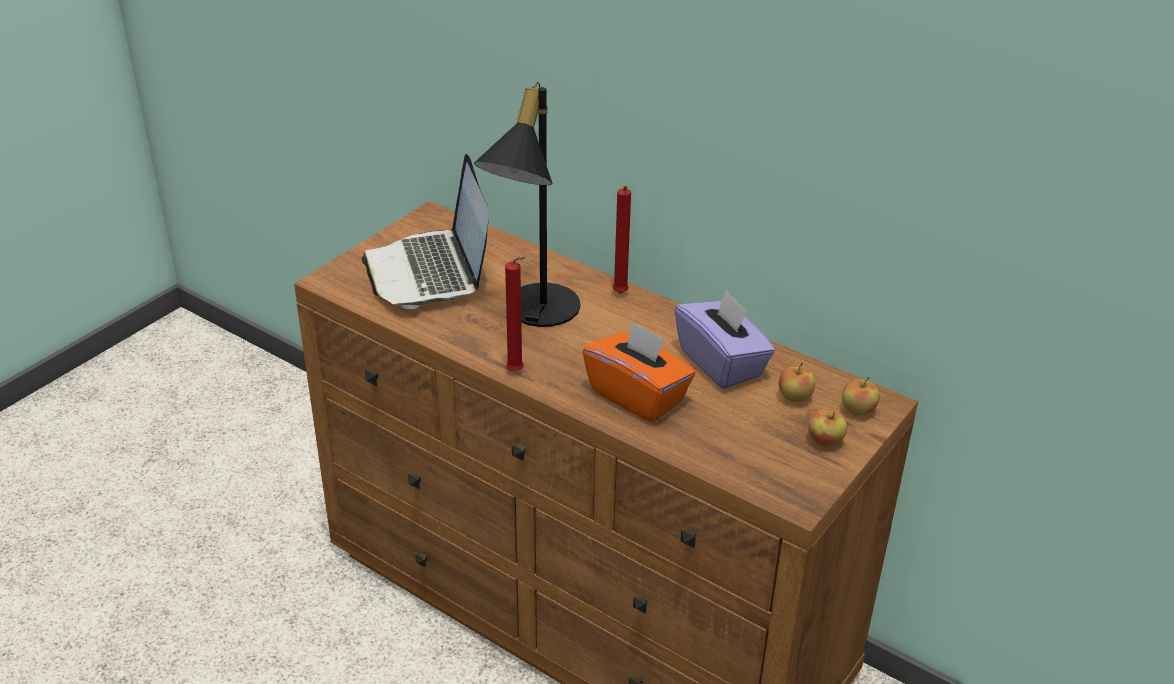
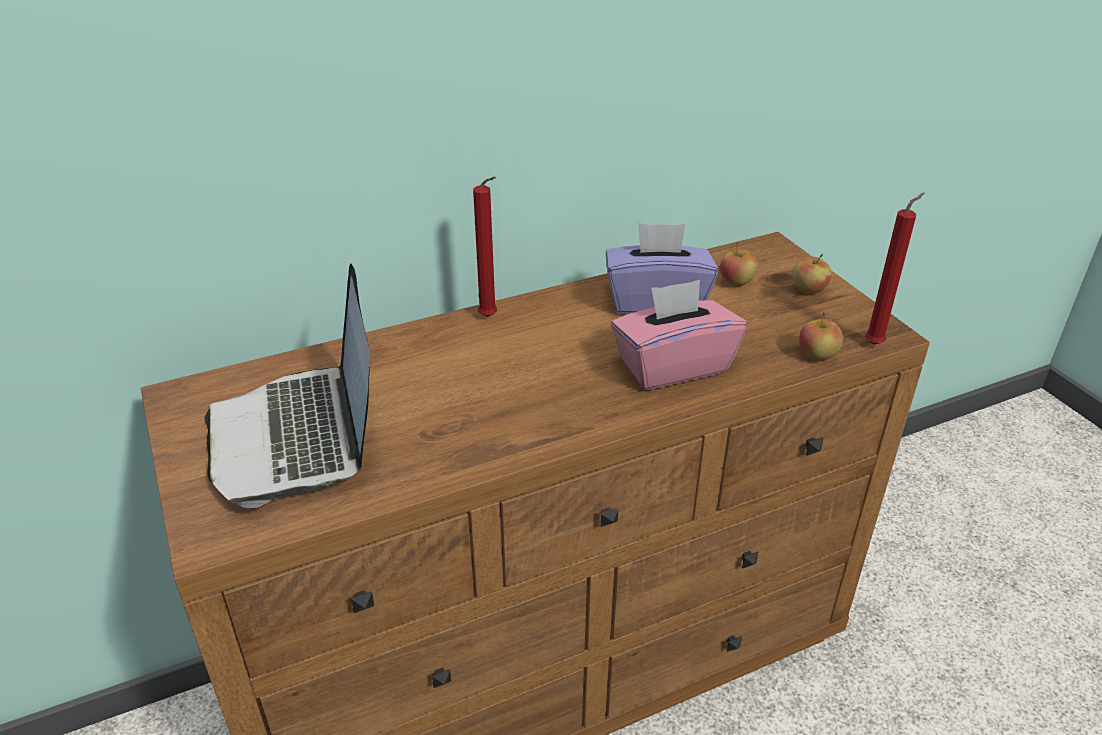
camera: 60 degrees left, 0 degrees up
laptop [362,154,489,309] -> laptop turned 60 degrees clockwise [204,263,370,508]
black table lamp [473,82,581,327] -> none
red candle [505,257,526,372] -> red candle moved to [865,192,925,345]
orange tissue box [582,320,696,423] -> pink tissue box [611,280,747,390]
apple [842,376,879,416] -> apple moved to [799,312,843,360]

